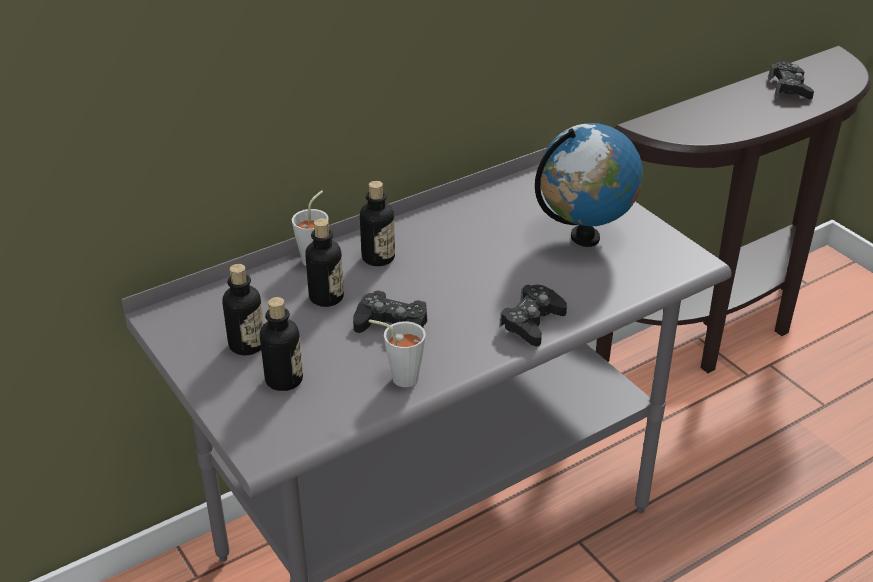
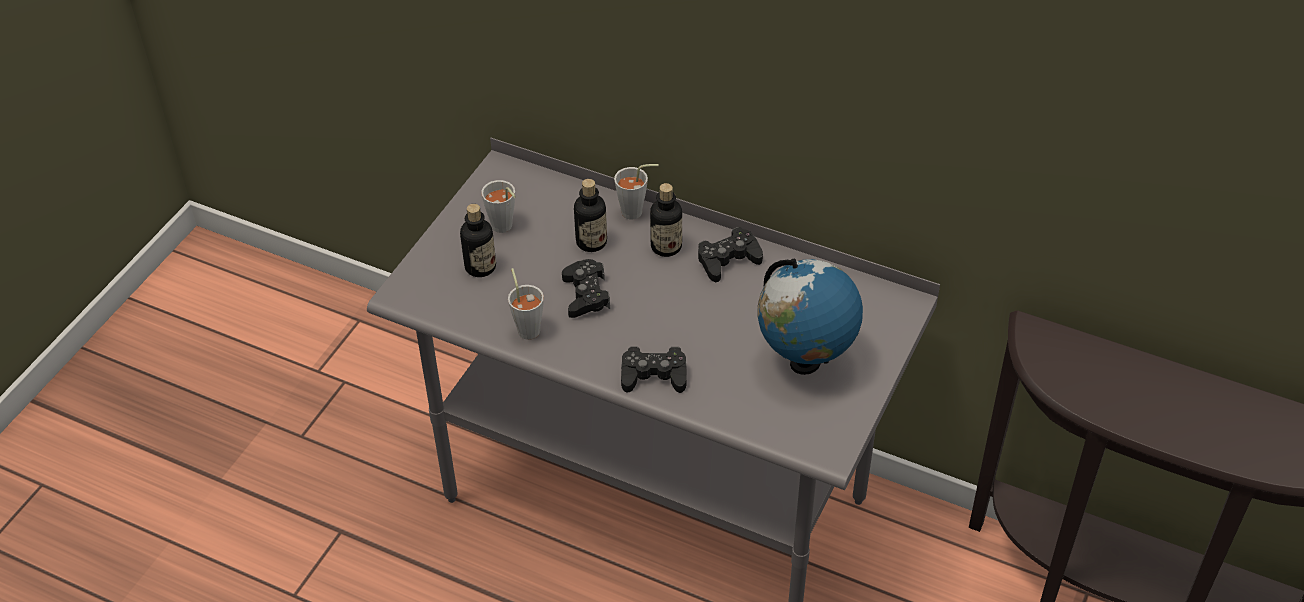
camera: 60 degrees right, 10 degrees up
bottle [222,264,264,355] -> grey cup [481,180,515,233]
black game controller [768,62,814,99] -> black game controller moved to [698,227,763,282]

